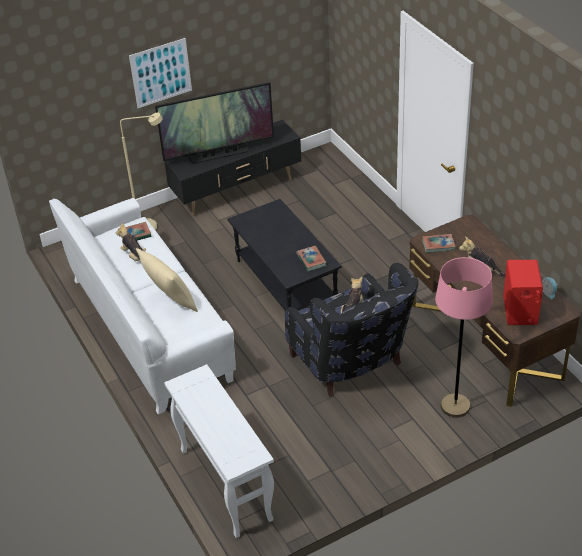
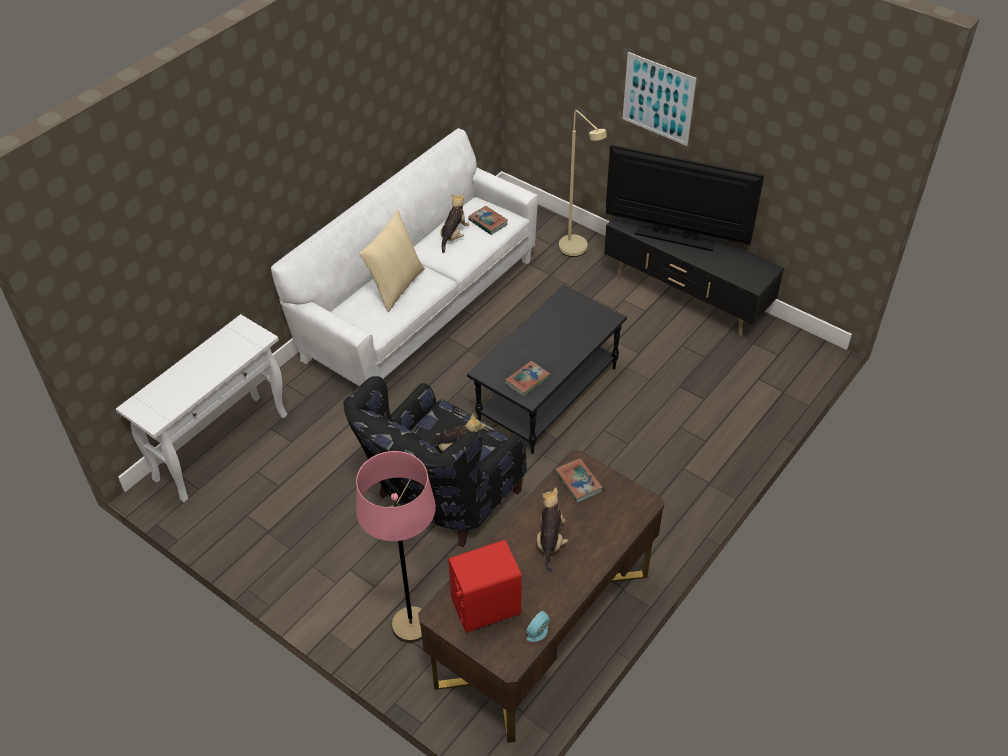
camera: 65 degrees right, 5 degrees up
television [155,82,274,164] -> television turned 150 degrees clockwise [605,144,764,251]

